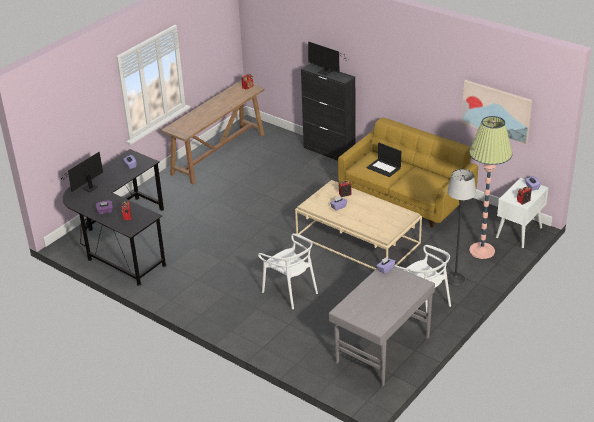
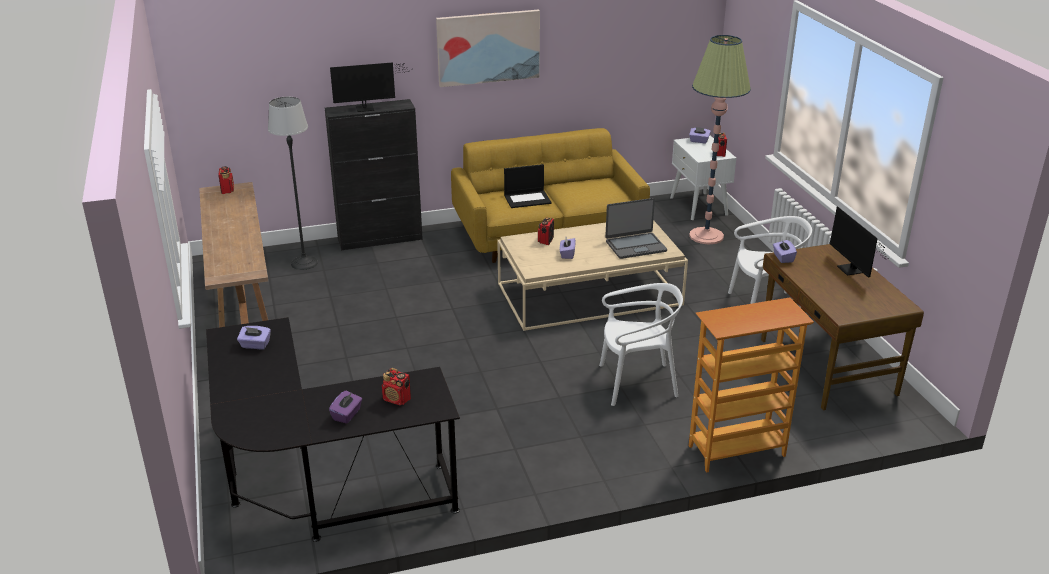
camera: 55 degrees left, 5 degrees down
monitor [62,152,103,192] -> monitor moved to [829,206,888,277]
grey desk [329,266,435,386] -> brown desk [761,244,924,410]
floor lamp [447,169,476,286] -> floor lamp moved to [268,97,318,270]
picture [461,80,532,144] -> picture moved to [436,10,540,87]
none -> laptop [605,198,667,259]
none -> bookcase [689,298,814,473]

